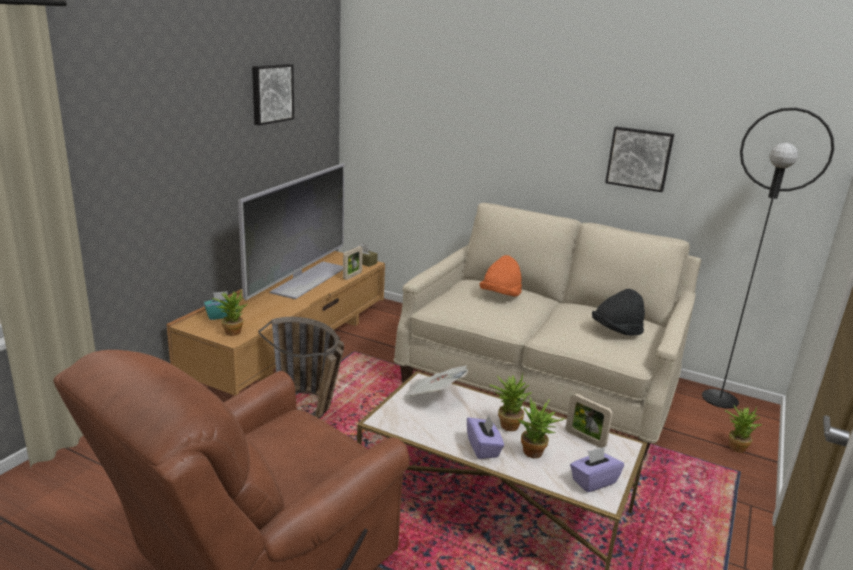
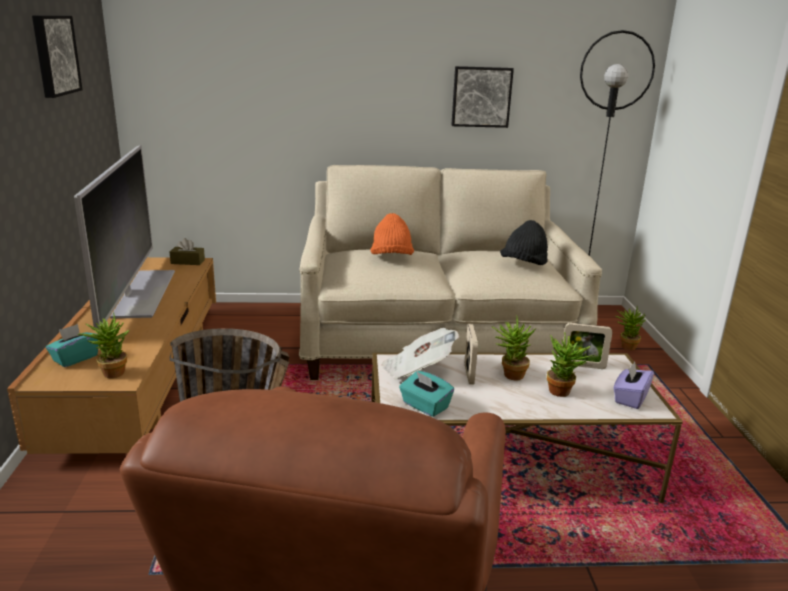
camera: 30 degrees left, 0 degrees up
picture frame [343,246,363,280] -> picture frame moved to [465,324,478,384]
purple tissue box [467,415,504,459] -> none
none -> turquoise tissue box [399,371,454,417]

